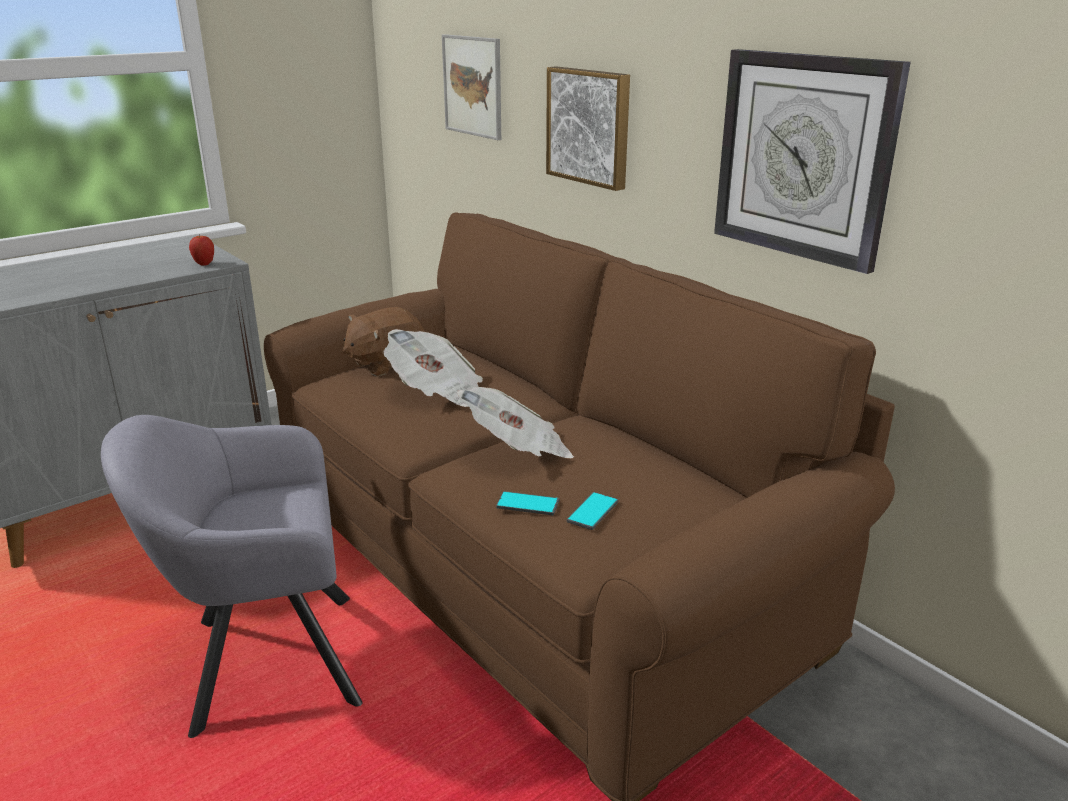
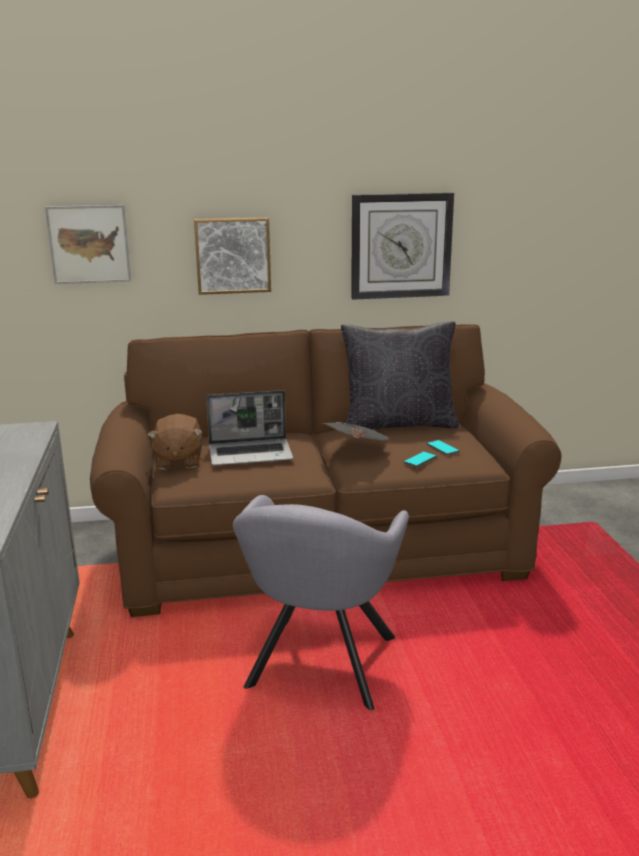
camera: 60 degrees left, 5 degrees down
apple [189,234,214,266] -> none
newspaper [383,329,483,407] -> laptop [206,390,293,466]
none -> black pillow [341,321,459,429]

